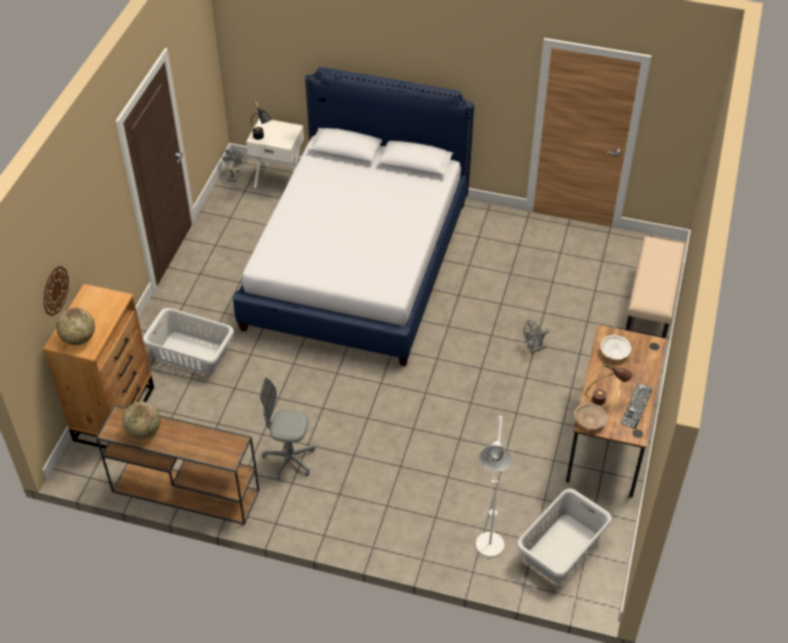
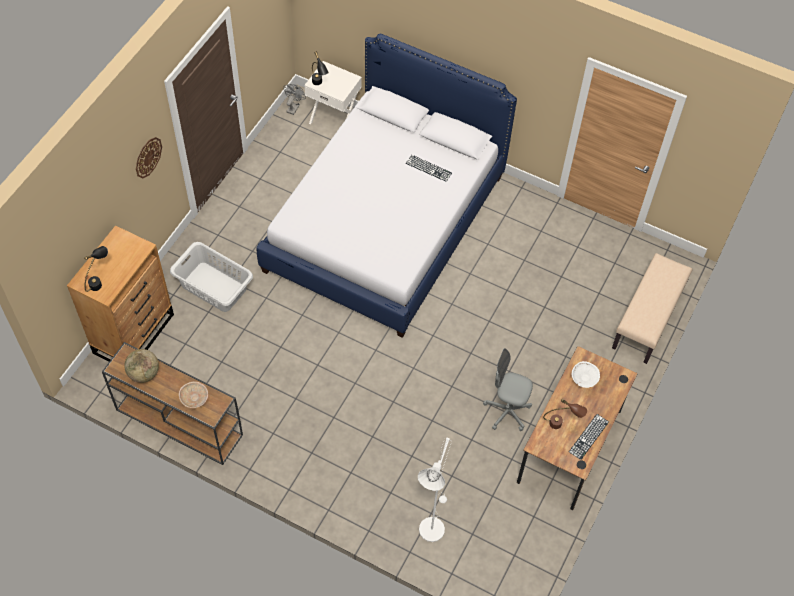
camera: 10 degrees right, 10 degrees up
wall clock [43,266,69,316] -> wall clock moved to [136,137,162,178]
globe [56,308,95,345] -> black table lamp [84,246,108,292]
grey office chair [259,378,315,480] -> grey office chair moved to [483,348,533,431]
grey laundry basket [517,489,612,583] -> none
grey fan [523,320,550,353] -> none
beige bowl [574,403,607,429] -> beige bowl moved to [179,382,208,408]
none -> keyboard [406,155,452,182]

